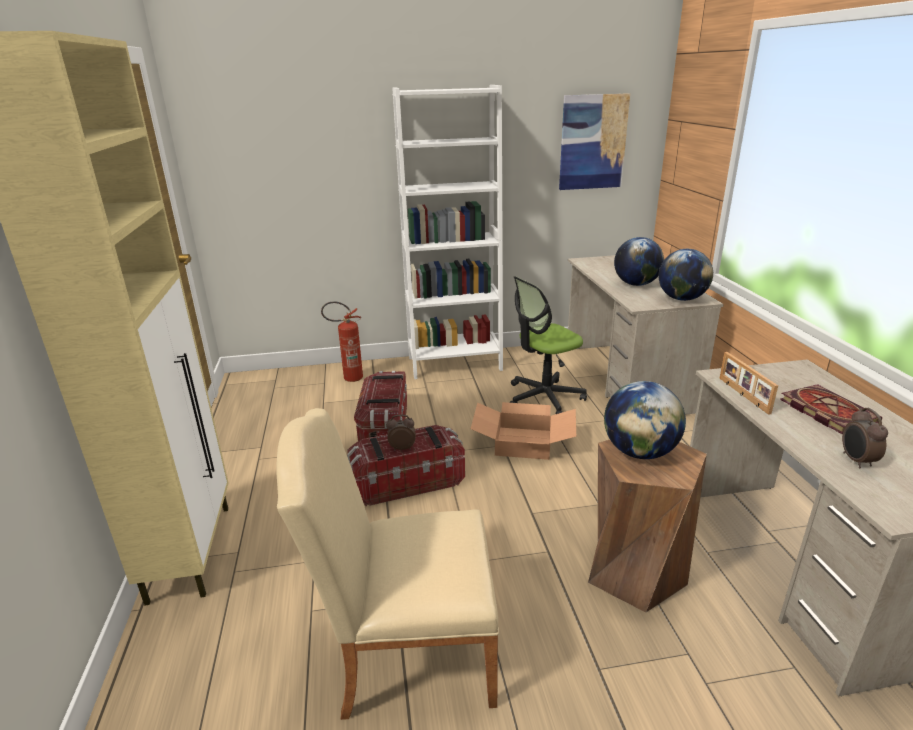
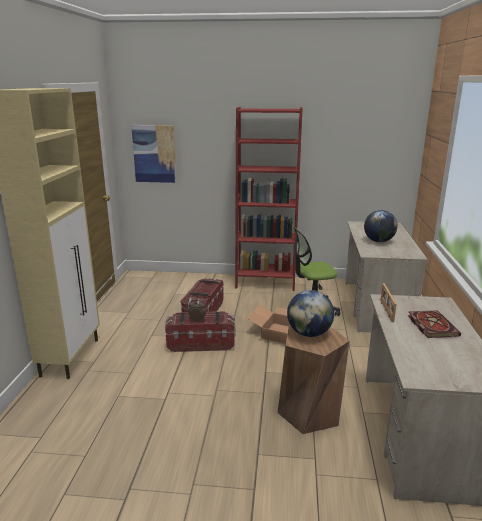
camera: 15 degrees right, 5 degrees down
beige chair [276,408,499,720] -> none
fire extinguisher [321,301,363,382] -> none
white bookcase [392,85,503,379] -> red bookcase [235,107,302,291]
picture [559,93,630,190] -> picture moved to [131,125,177,183]
globe [659,249,713,301] -> none
alarm clock [842,408,888,469] -> none

